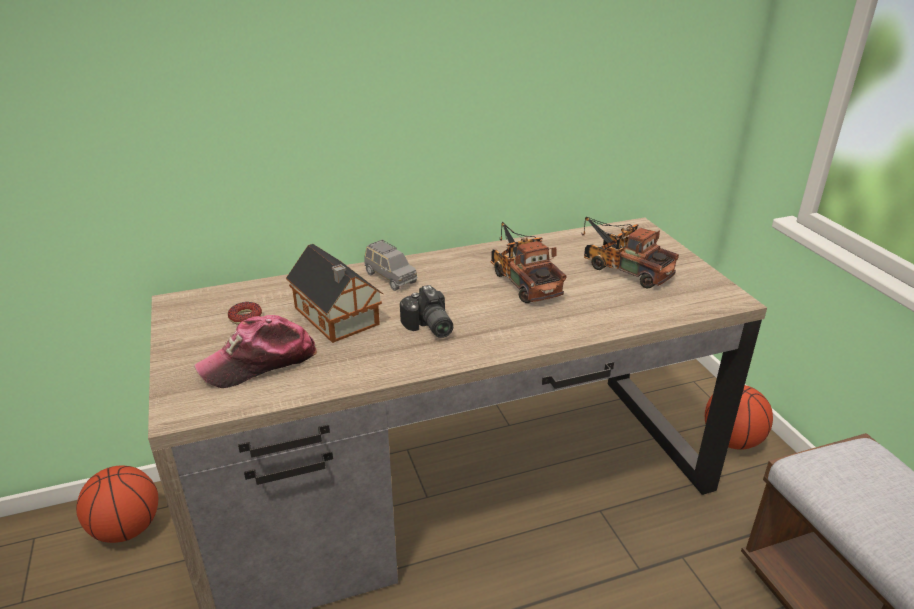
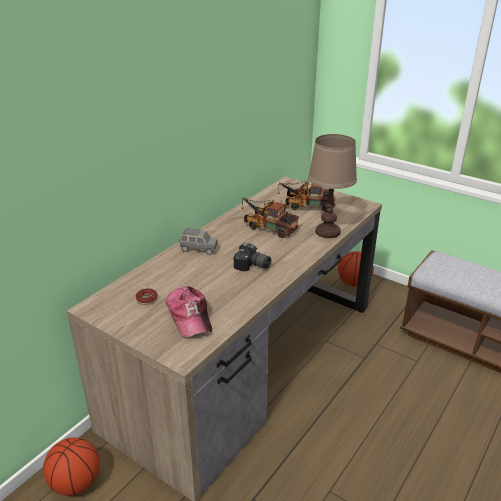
camera: 35 degrees left, 0 degrees up
cap [194,315,317,388] -> cap turned 45 degrees counterclockwise [165,286,212,337]
toy house [286,244,384,343] -> none
none -> brown table lamp [308,134,357,238]

